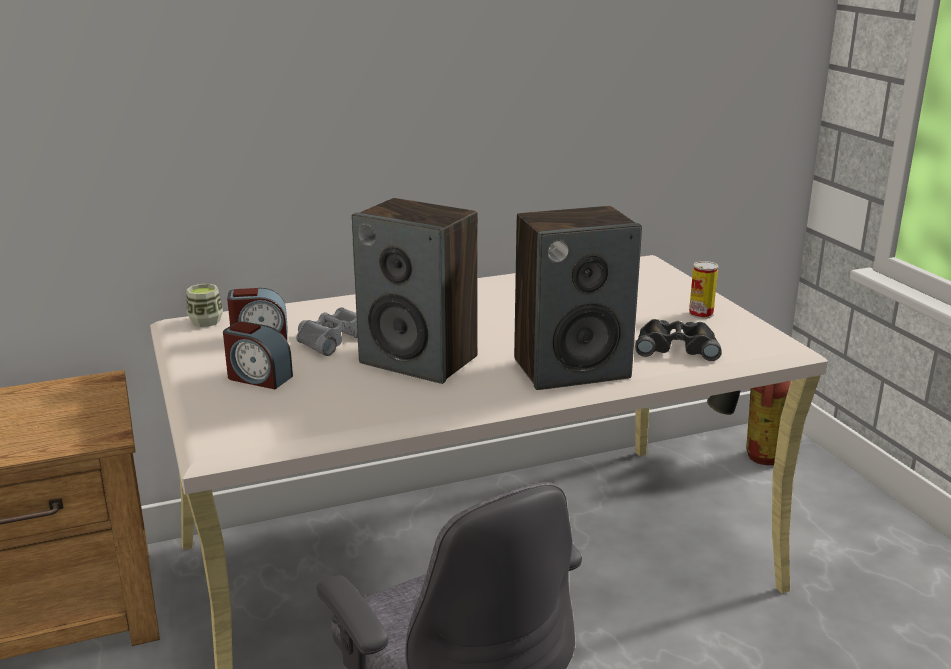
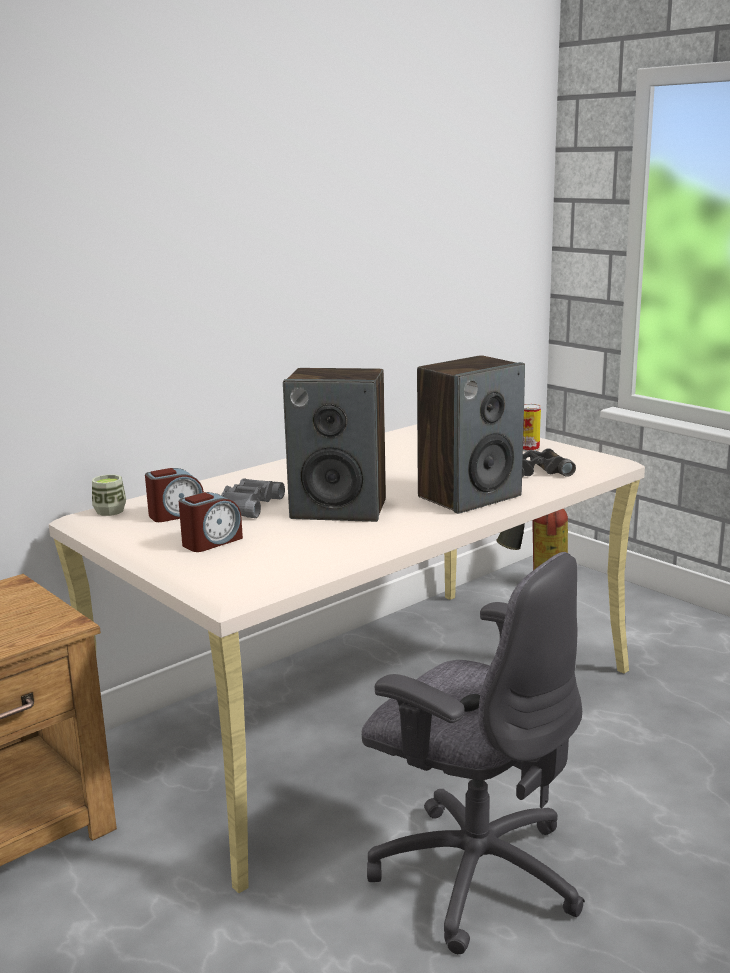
camera: 20 degrees left, 5 degrees down
alarm clock [223,322,293,389] -> alarm clock turned 45 degrees counterclockwise [179,492,243,552]

